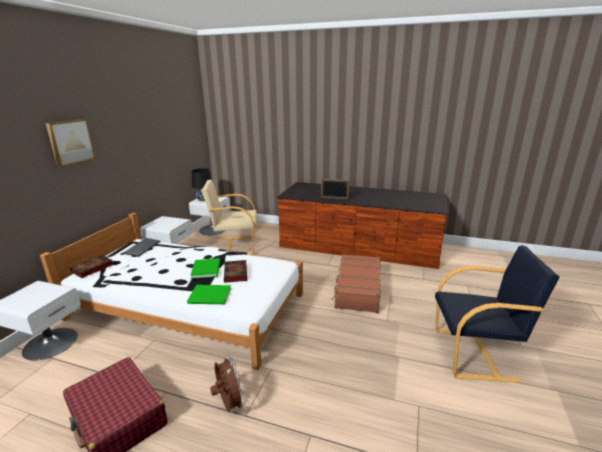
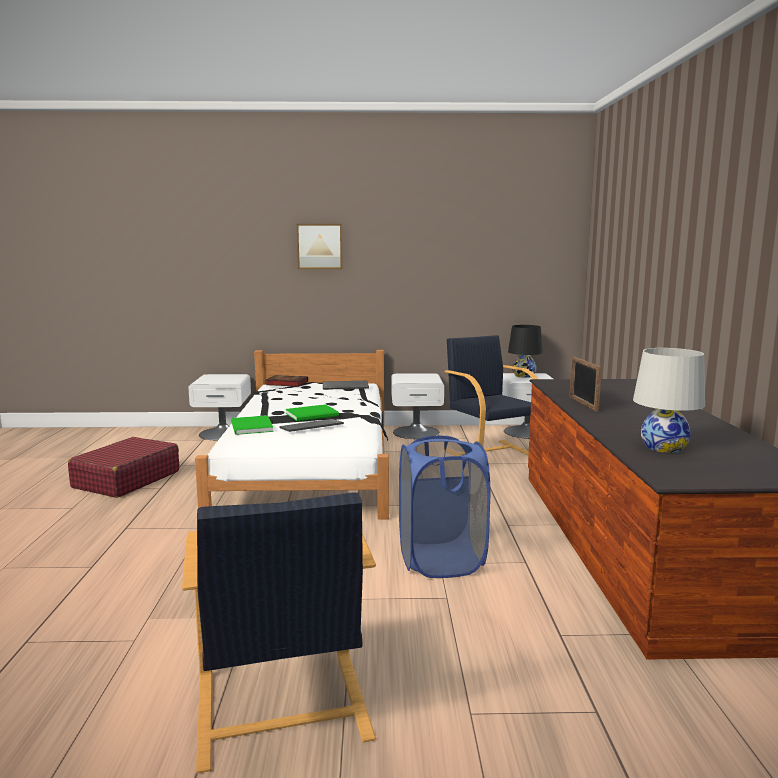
camera: 70 degrees right, 10 degrees down
beige armchair [201,180,257,255] -> black armchair [444,335,538,455]
brown fan [210,355,246,413] -> none
book [224,260,247,283] -> keyboard [279,419,344,432]
brown suitcase [332,254,381,313] -> blue laundry basket [399,436,490,578]
none -> white table lamp [633,348,705,453]

